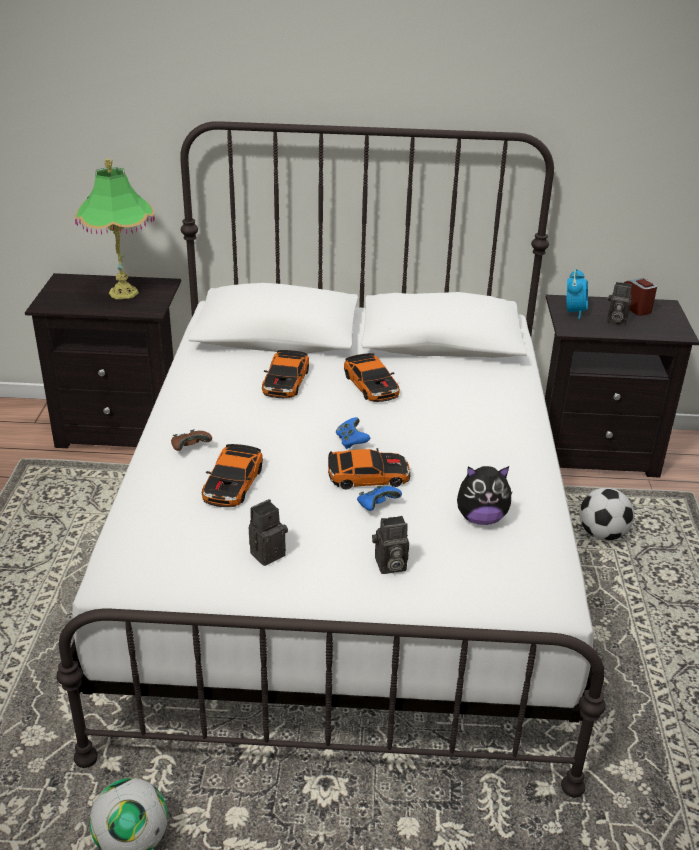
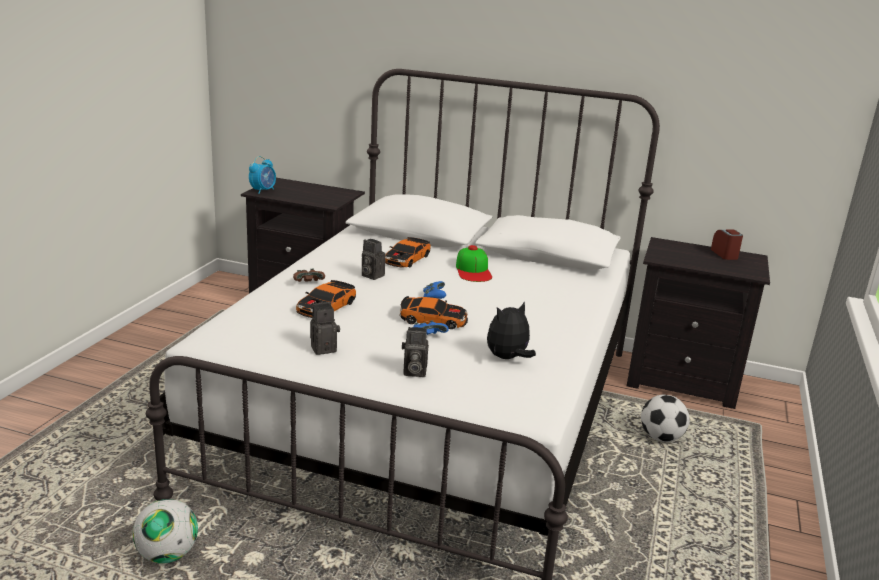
camera: 15 degrees right, 10 degrees down
table lamp [75,159,155,299] -> none
toy car [344,353,400,402] -> cap [456,245,492,282]
plush toy [457,466,513,525] -> plush toy turned 135 degrees clockwise [487,302,536,359]
alarm clock [566,268,588,319] -> alarm clock moved to [249,156,276,194]
camera [607,282,632,326] -> camera moved to [362,239,385,280]

